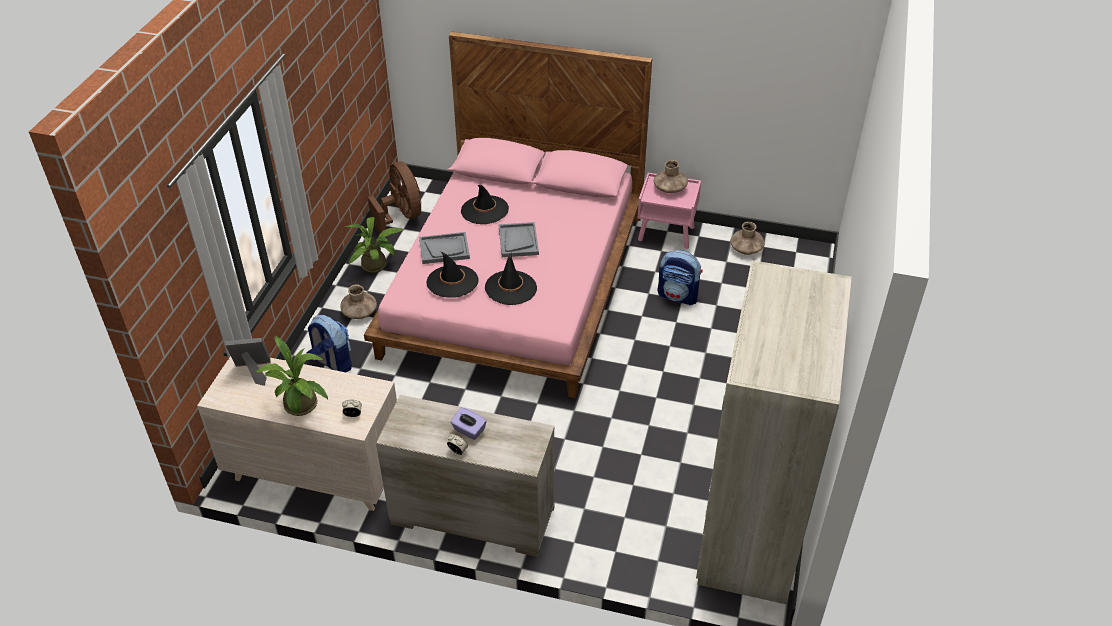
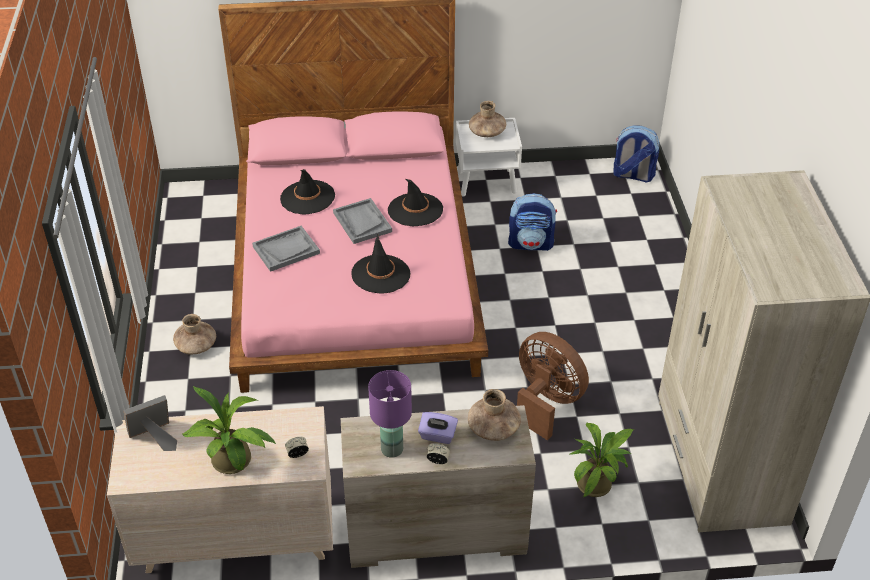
camera: 20 degrees left, 0 degrees up
backpack [306,315,352,372] -> backpack moved to [613,126,659,182]
potted plant [344,217,403,273] -> potted plant moved to [570,422,634,498]
brown fan [368,161,421,234] -> brown fan moved to [517,332,589,440]
black hat [426,251,479,298] -> black hat moved to [388,179,443,226]
pink nightstand [638,173,701,249] -> white nightstand [456,118,522,196]
brown vase [730,222,765,255] -> brown vase moved to [468,389,521,441]
none -> purple table lamp [368,370,412,458]

